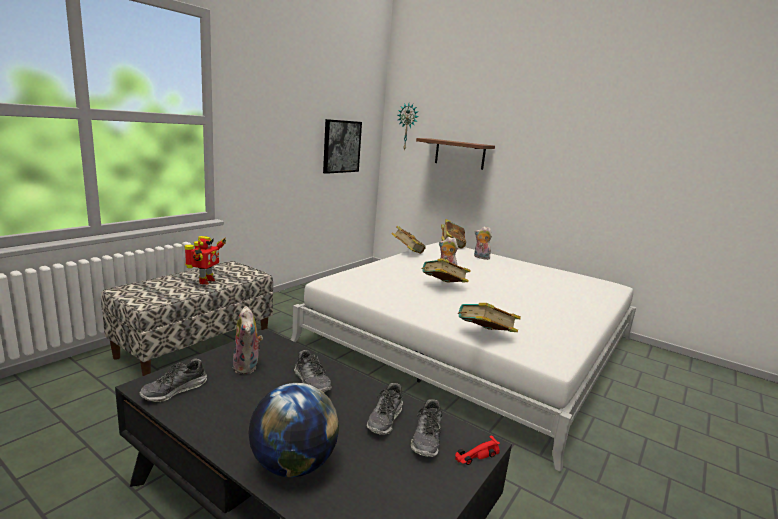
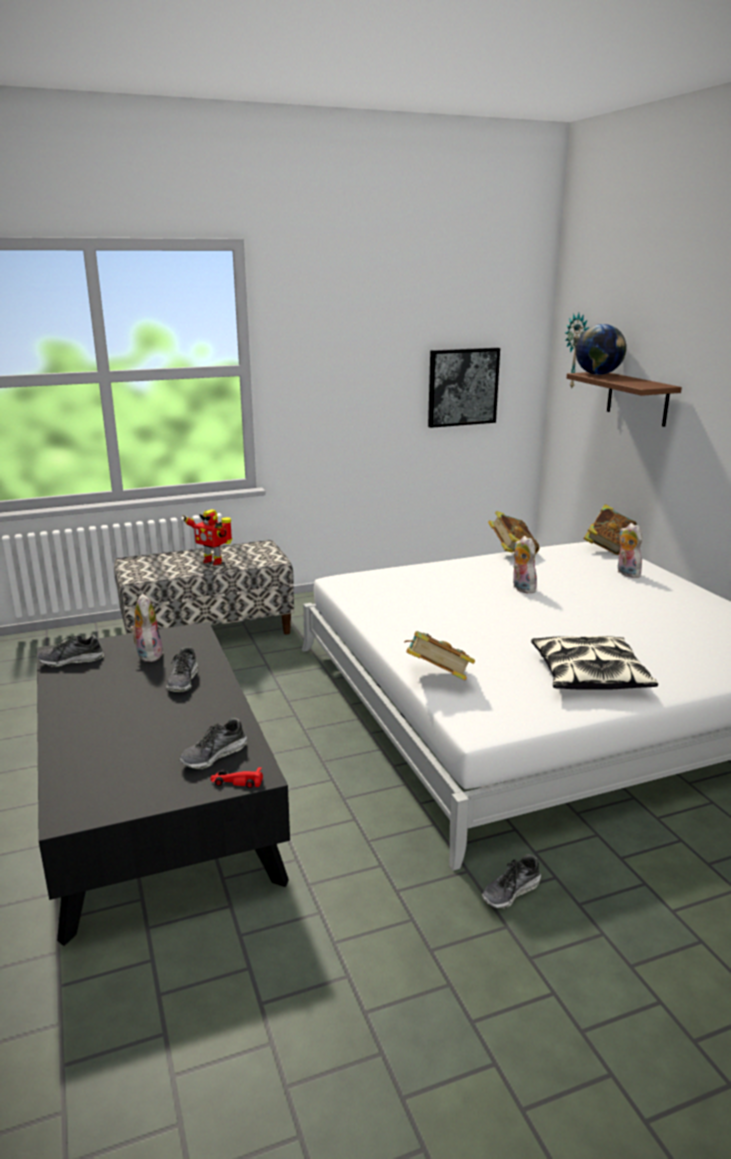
camera: 35 degrees right, 5 degrees up
toy robot [185,236,226,285] -> toy robot turned 75 degrees clockwise [183,509,232,566]
plush toy [233,306,263,374] -> plush toy turned 150 degrees clockwise [130,593,163,662]
globe [248,383,339,477] -> globe moved to [576,324,626,375]
shoe [367,383,403,435] -> shoe moved to [482,854,541,909]
book [422,258,471,282] -> none
none -> pillow [531,636,658,690]

